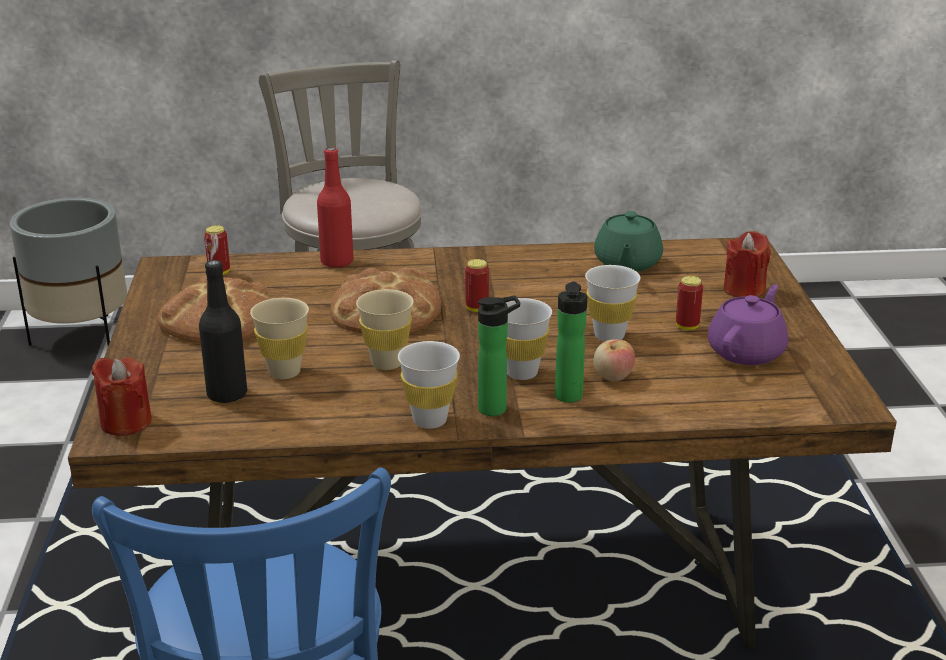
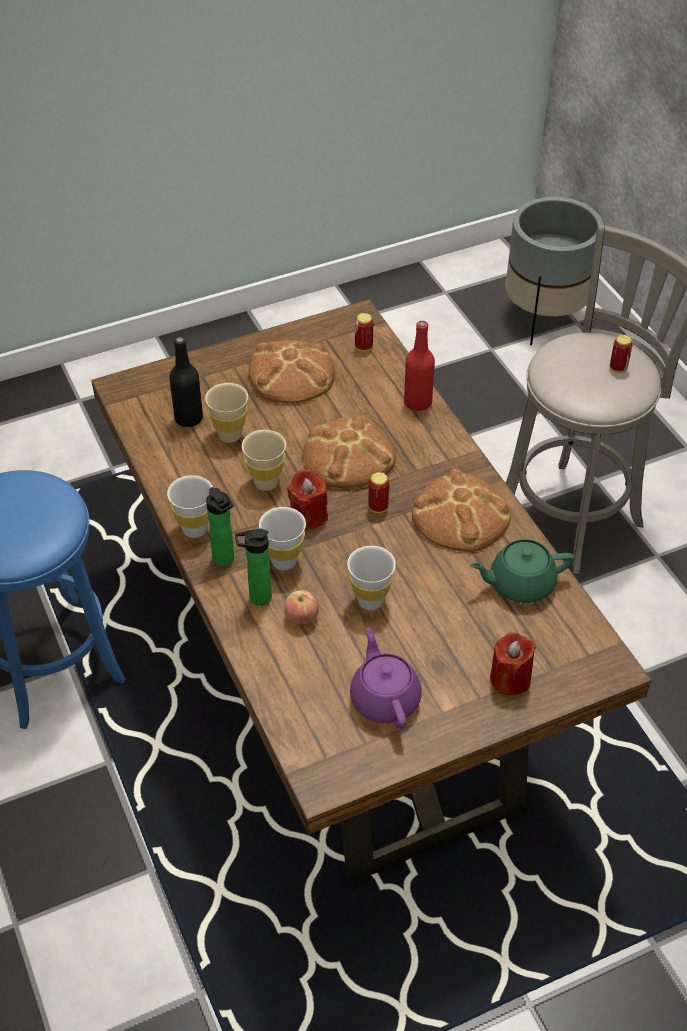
camera: 70 degrees right, 20 degrees up
red candle [92,357,152,436] -> red candle moved to [287,469,328,530]
can [676,276,703,330] -> can moved to [610,335,633,373]
purple teapot [708,284,788,365] -> purple teapot turned 120 degrees counterclockwise [350,627,422,729]
none -> bread [412,468,511,552]

